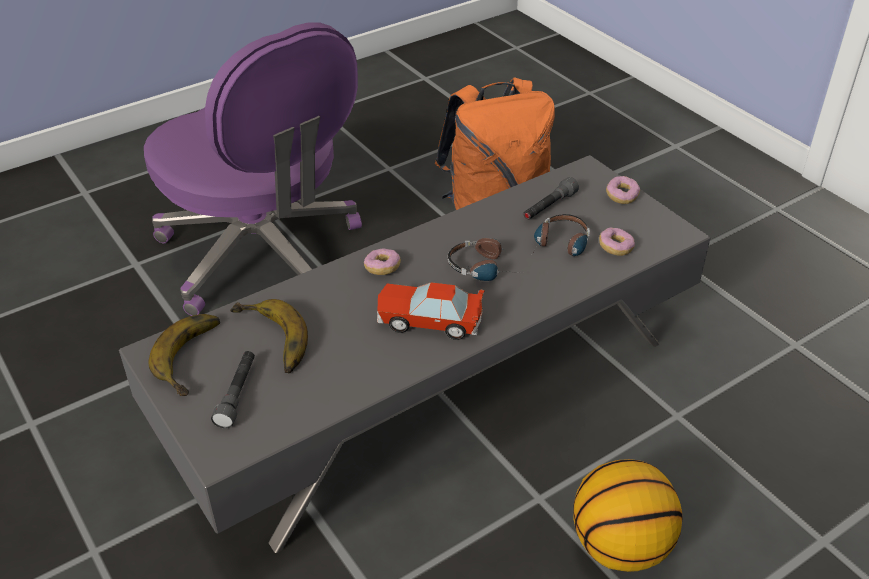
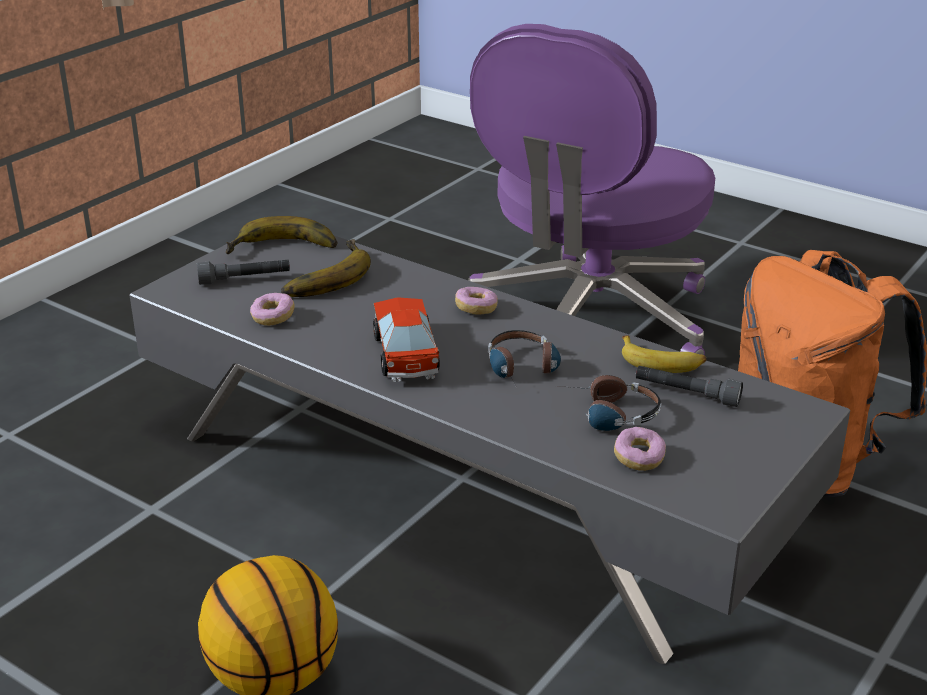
camera: 70 degrees right, 10 degrees down
donut [606,176,640,204] -> donut moved to [250,293,295,326]
none -> banana [622,335,706,373]

